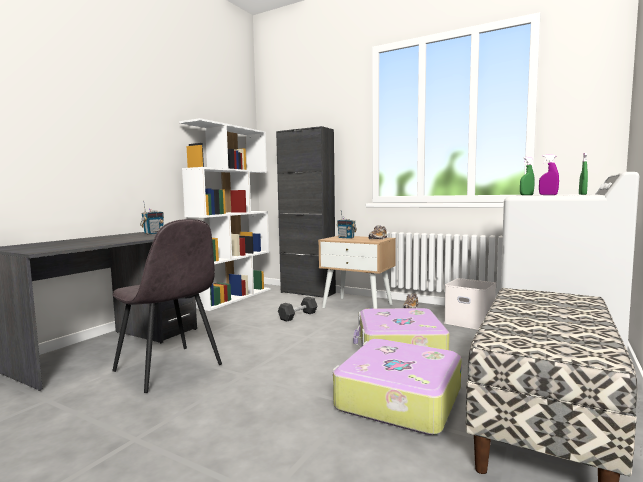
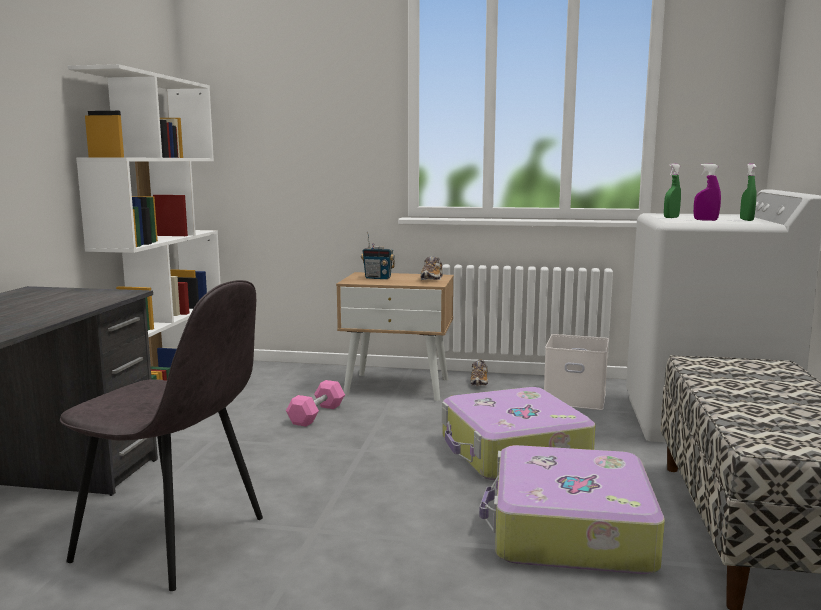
camera: 20 degrees left, 5 degrees up
radio [140,200,164,234] -> none
black cabinet [276,126,336,297] -> none
black dumbbell [278,297,318,321] -> pink dumbbell [286,380,345,427]

